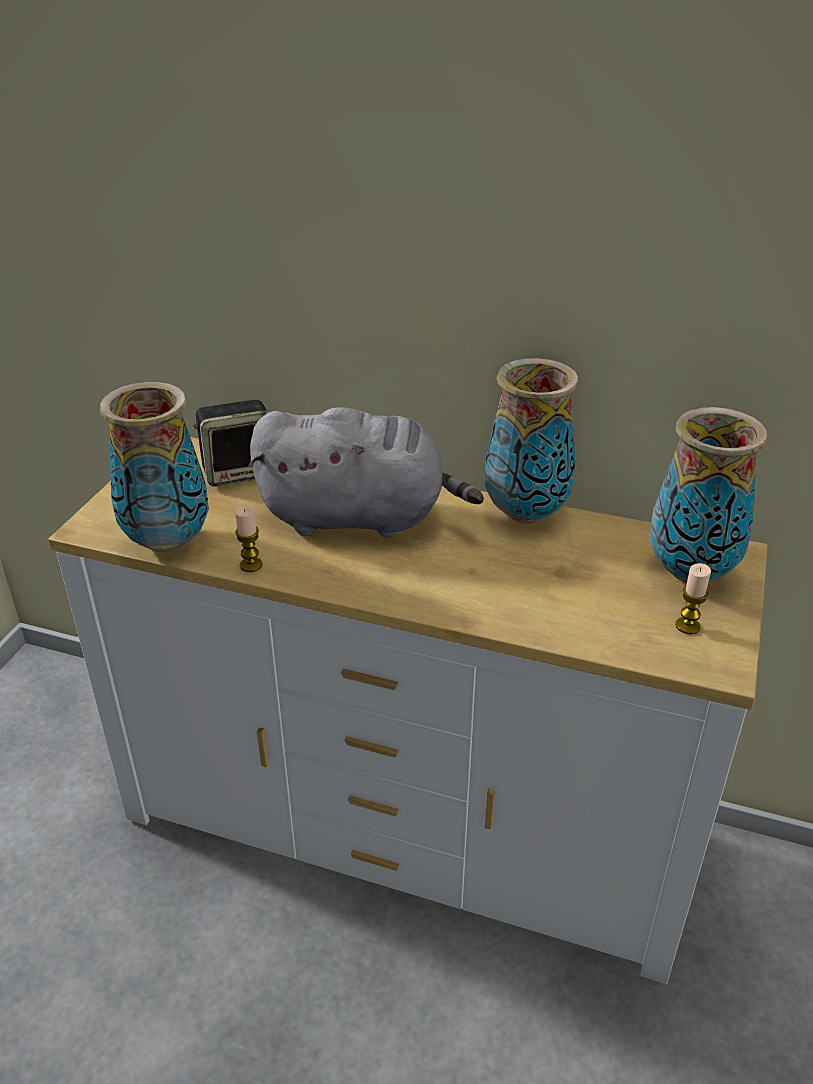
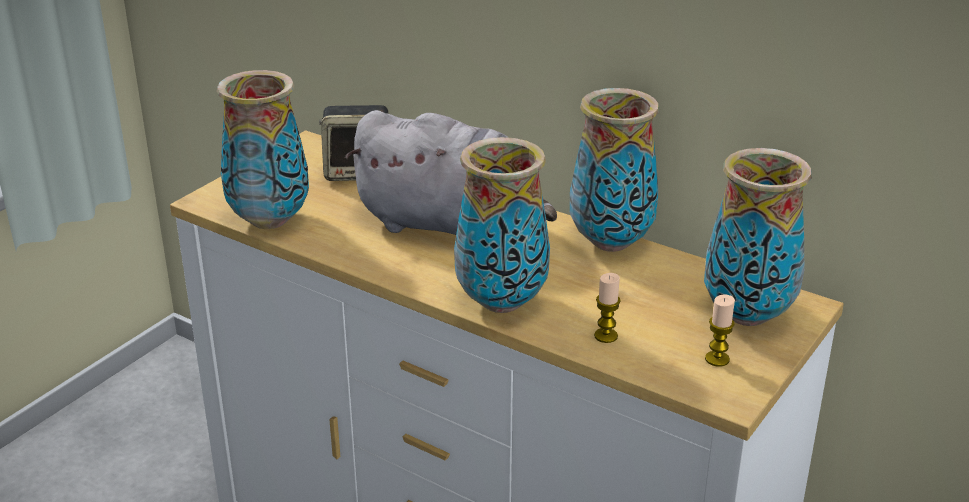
camera: 15 degrees right, 5 degrees down
candle [235,505,262,572] -> candle moved to [594,273,621,343]
none -> vase [454,137,550,313]

